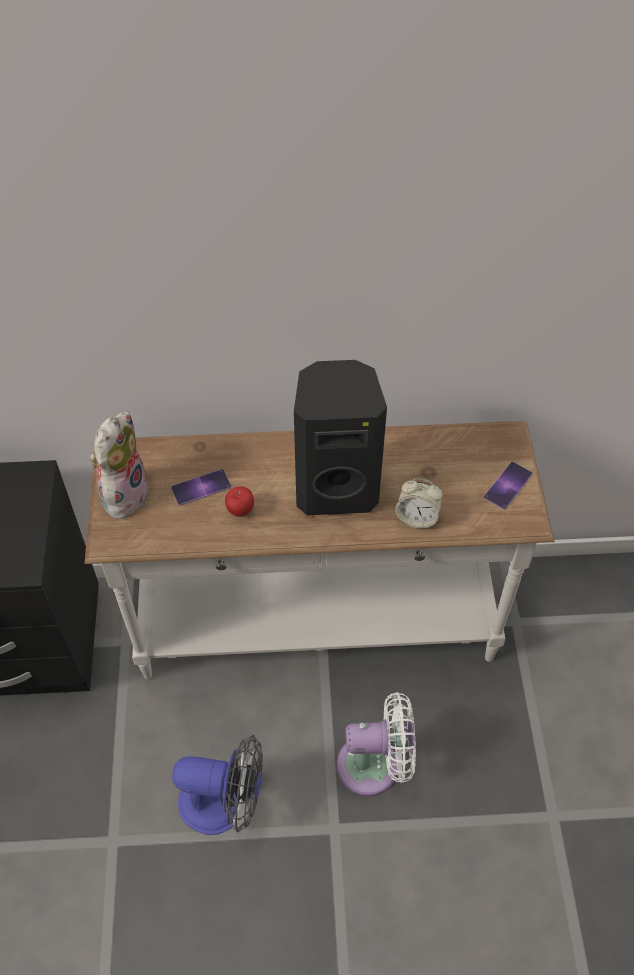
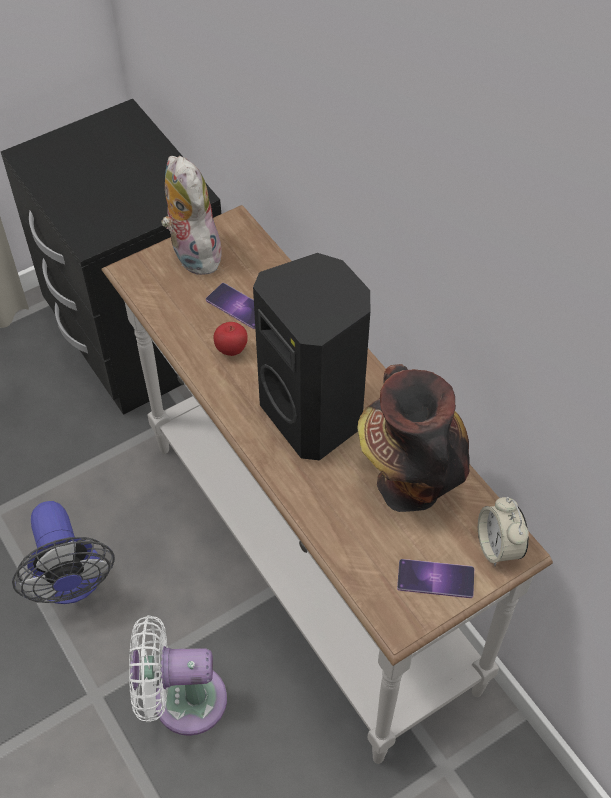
camera: 60 degrees right, 0 degrees up
plush toy [90,411,150,520] -> plush toy turned 105 degrees counterclockwise [161,156,223,275]
white fan [337,692,416,796] -> white fan turned 120 degrees clockwise [129,615,227,736]
alarm clock [395,479,443,528] -> alarm clock moved to [478,497,529,566]
none -> vase [357,364,470,512]

